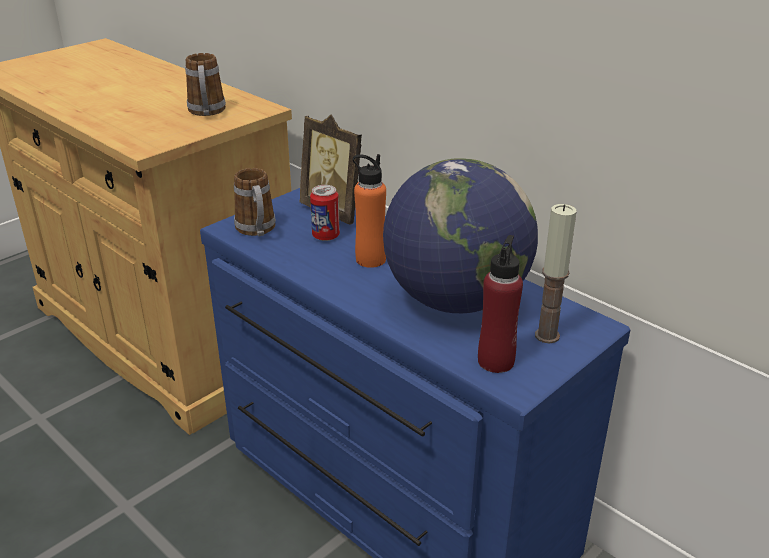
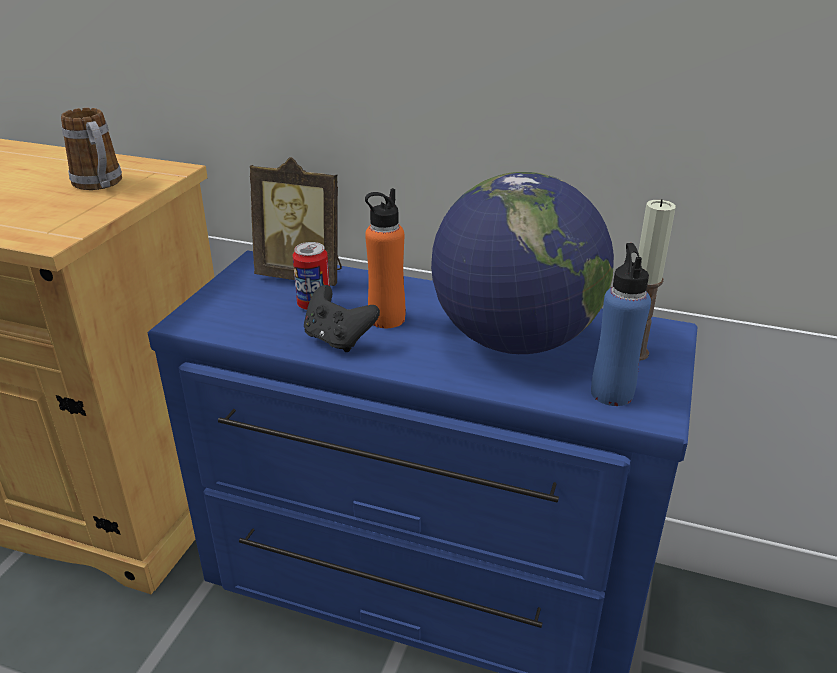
camera: 25 degrees left, 0 degrees up
mug [234,168,276,236] -> none
red bottle [478,235,523,373] -> blue bottle [591,243,651,406]
none -> black game controller [304,285,380,352]

